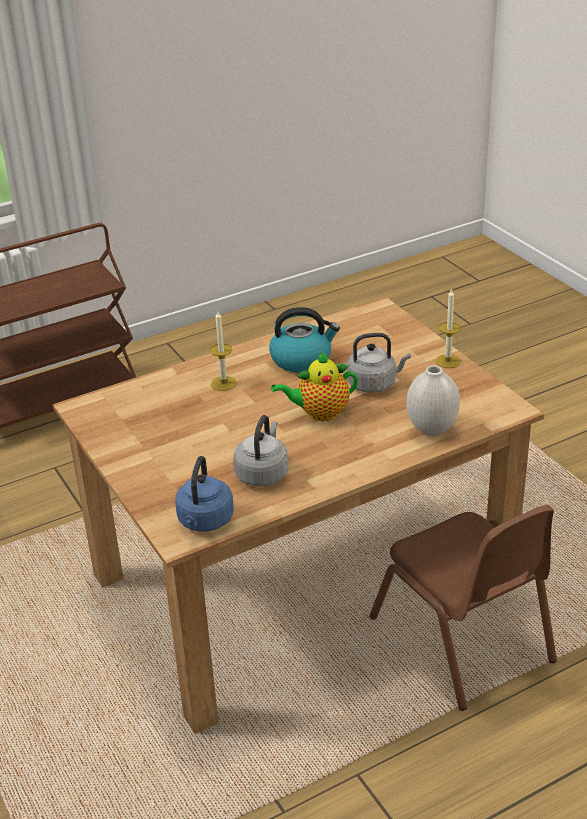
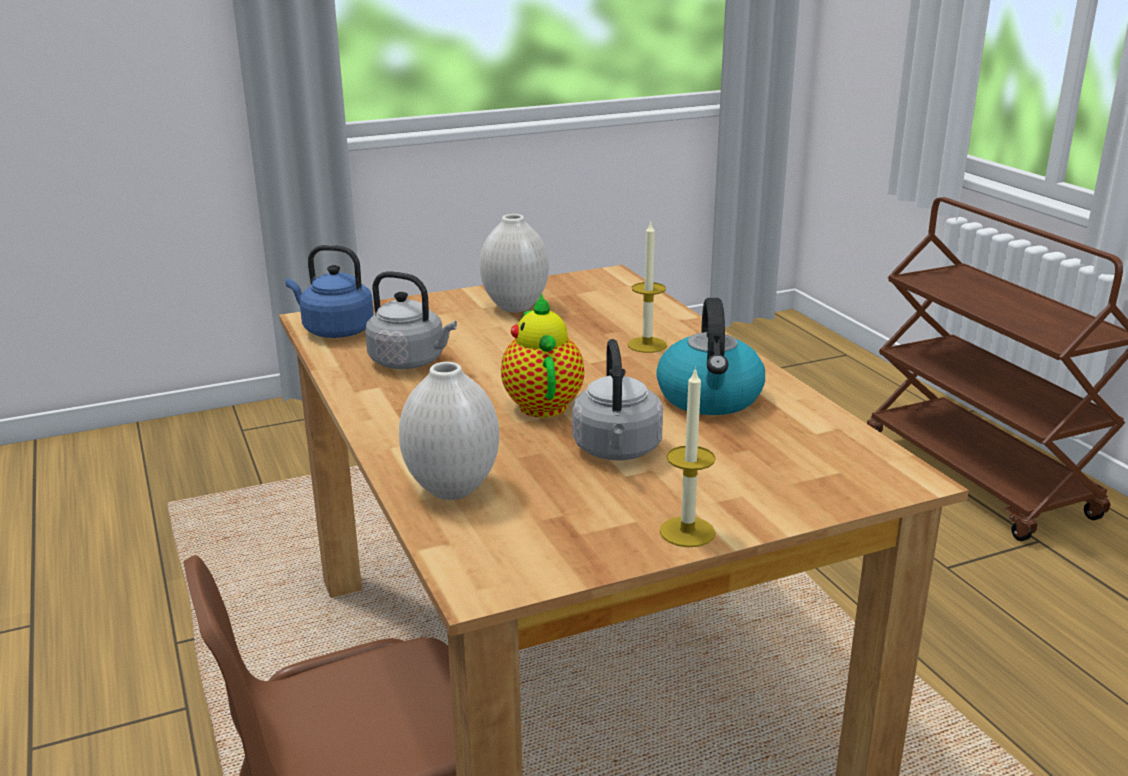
camera: 95 degrees right, 10 degrees down
none -> white vase [479,214,549,312]

